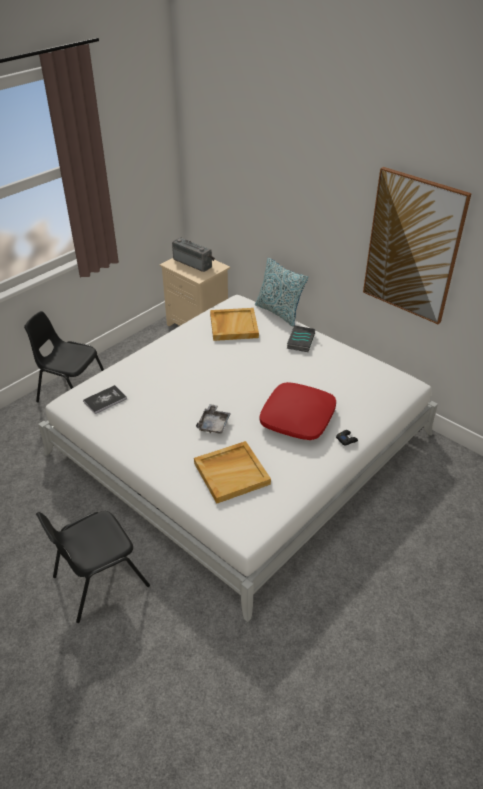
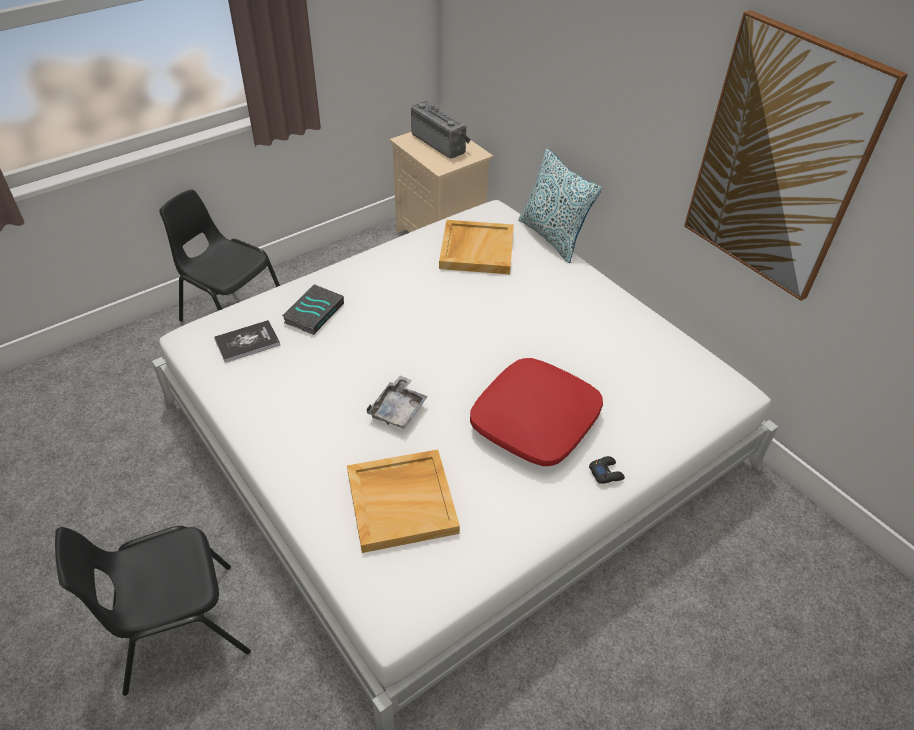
camera: 10 degrees right, 5 degrees up
book [287,325,315,352] -> book moved to [282,284,344,335]

